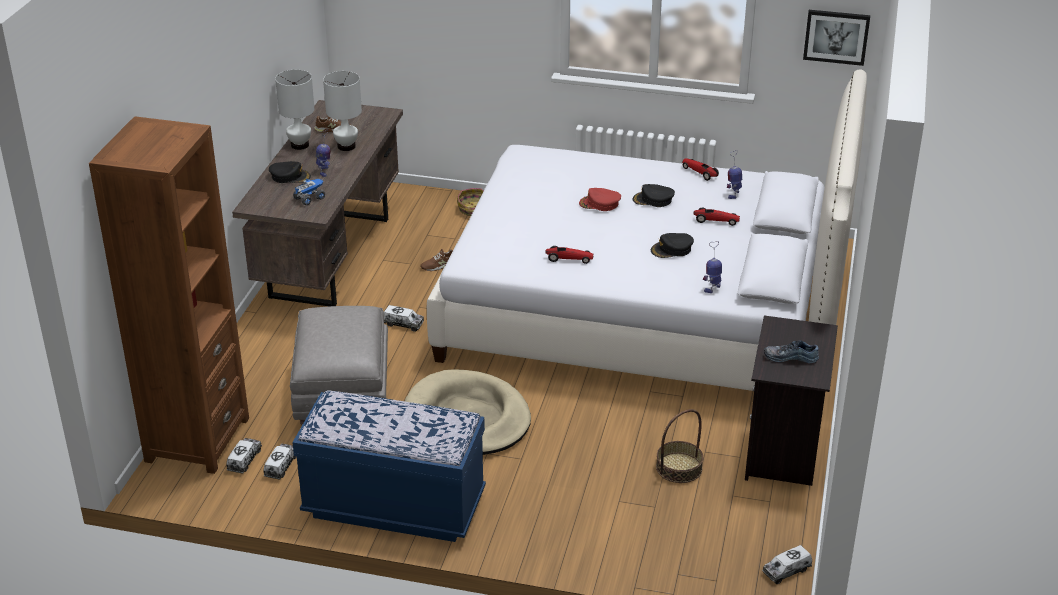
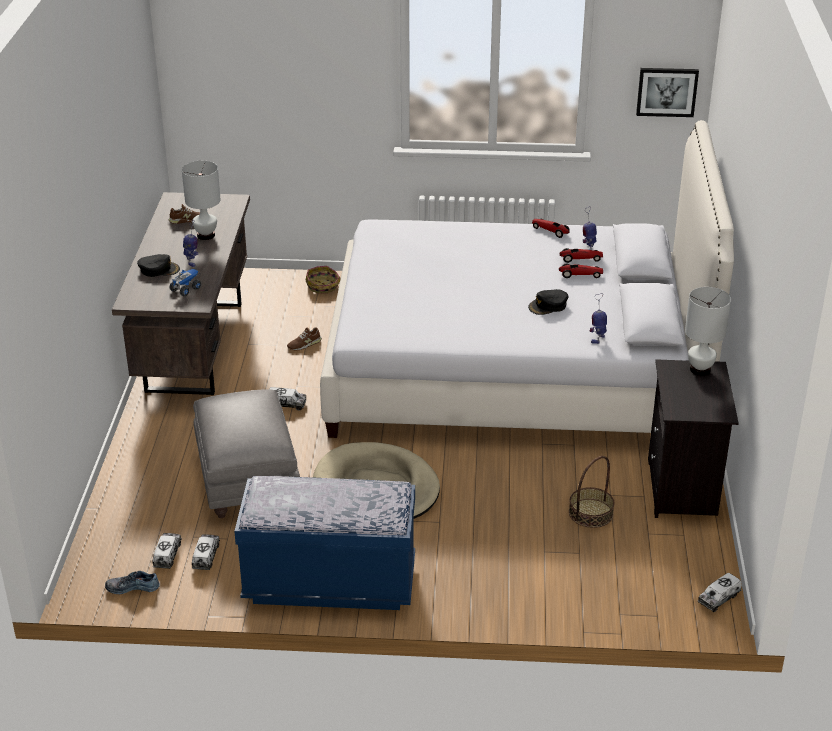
camera: 10 degrees left, 0 degrees up
brown bookcase [89,116,249,474] -> none
white table lamp [275,70,314,150] -> white table lamp moved to [685,287,731,376]
toy car [546,246,594,264] -> toy car moved to [559,248,603,263]
red cap [579,188,621,211] -> none
black cap [633,184,675,207] -> none
shoe [764,340,819,363] -> shoe moved to [105,571,160,594]

